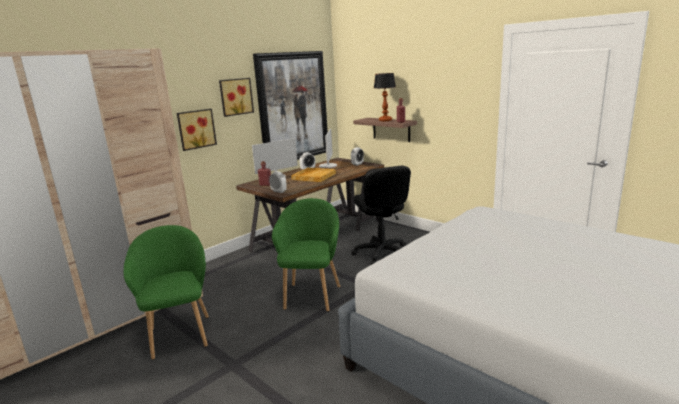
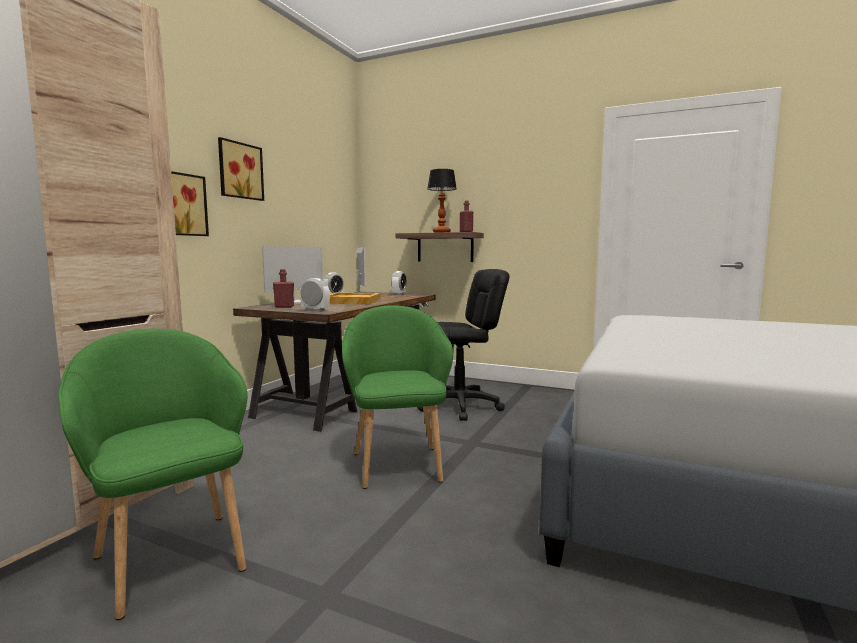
camera: 20 degrees left, 10 degrees down
picture [253,51,328,160] -> none
black office chair [351,166,411,265] -> black office chair turned 75 degrees counterclockwise [417,269,509,421]

